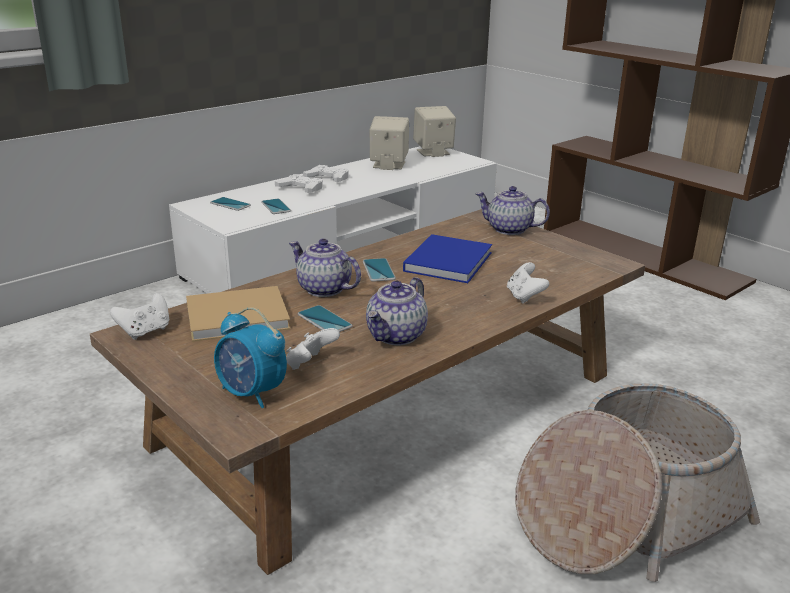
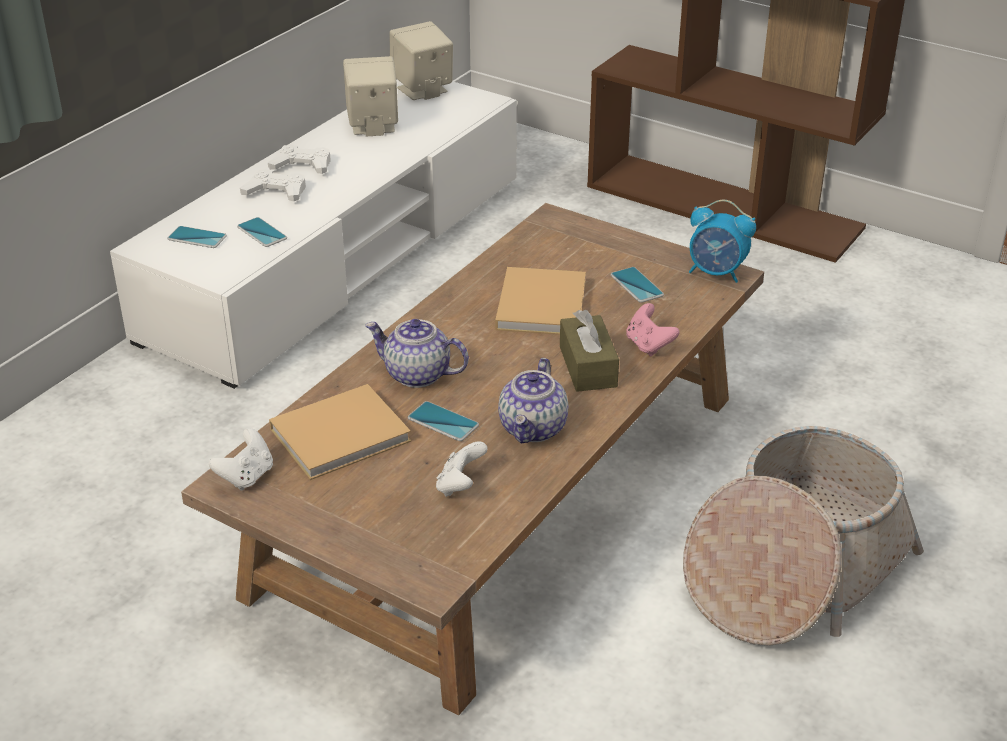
camera: 15 degrees left, 10 degrees up
alarm clock [214,307,287,408] -> alarm clock moved to [689,200,756,283]
phone [363,258,396,282] -> phone moved to [610,267,664,303]
blue book [403,234,492,283] -> beige book [495,267,586,335]
teapot [475,186,550,235] -> none
white game controller [507,262,549,304] -> pink game controller [626,303,680,356]
none -> brown tissue box [560,310,619,392]

